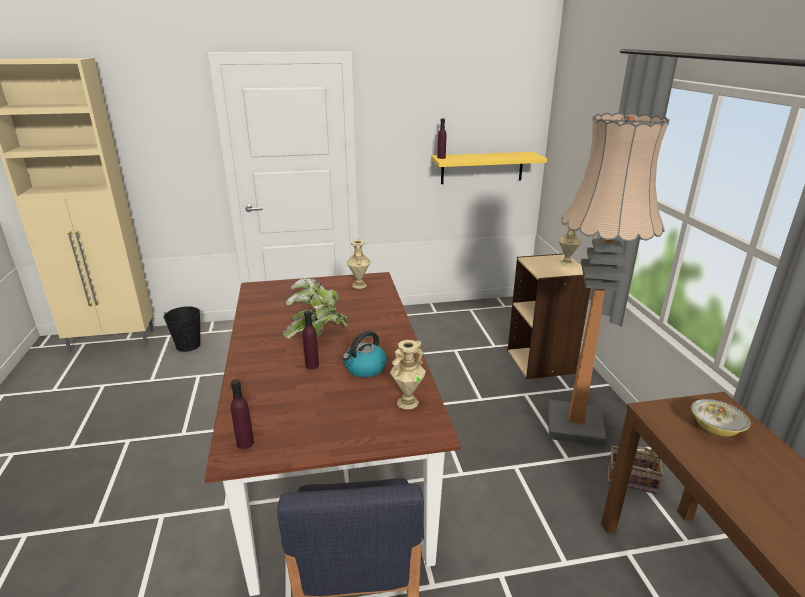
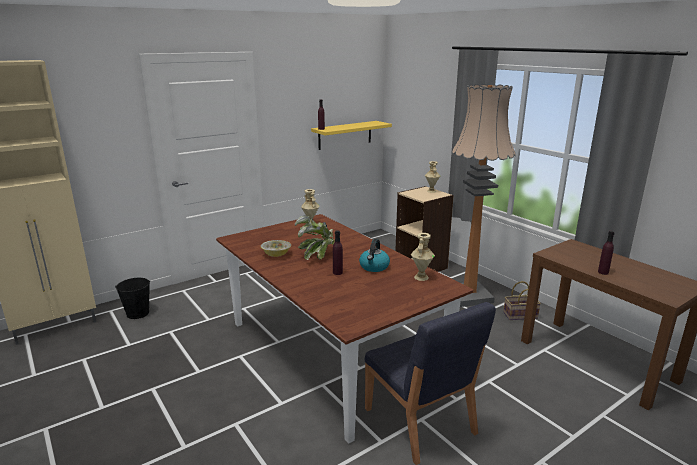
camera: 25 degrees left, 5 degrees down
purple bottle [231,379,254,449] -> purple bottle moved to [598,231,614,275]
bowl [691,399,751,437] -> bowl moved to [261,240,291,257]

